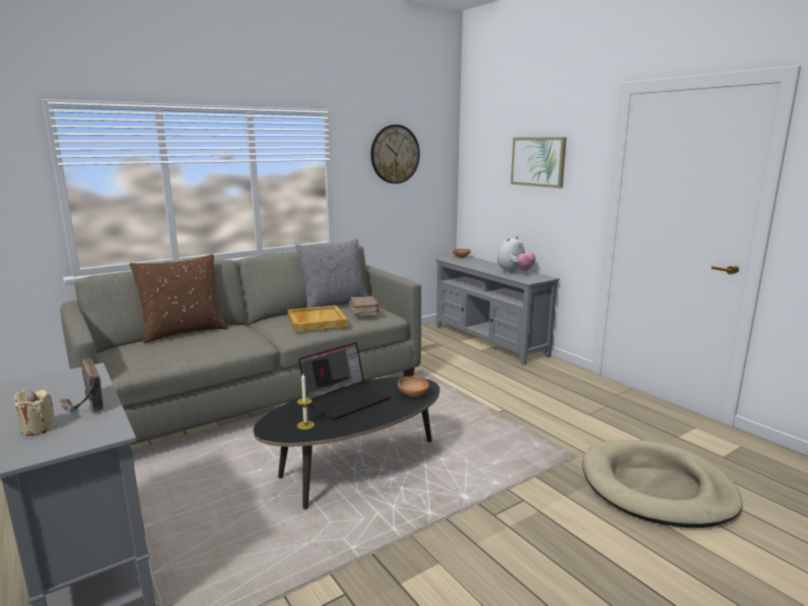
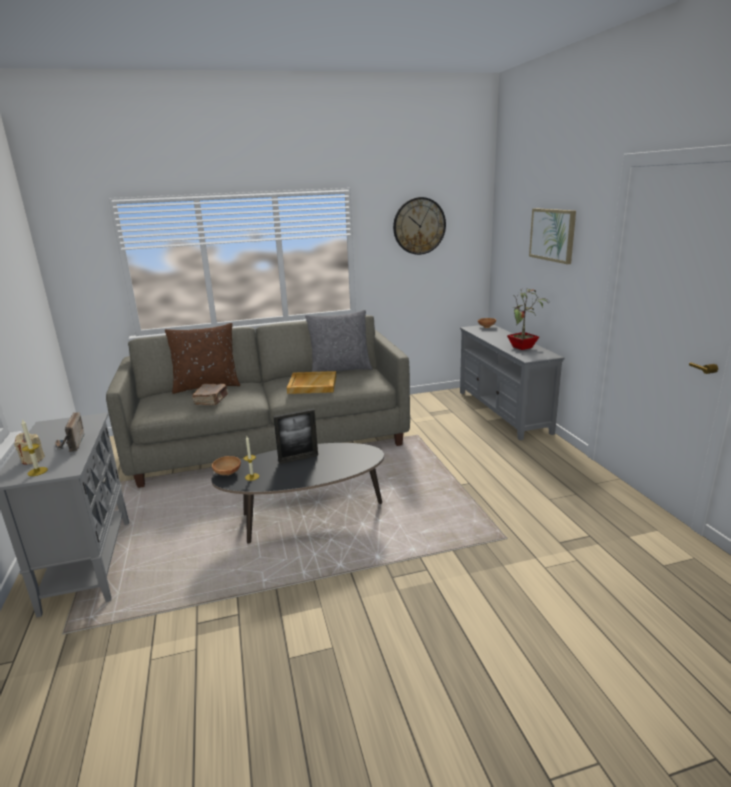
camera: 20 degrees right, 5 degrees up
laptop [298,342,390,420] -> picture frame [274,409,318,464]
brown book [349,296,380,317] -> brown book moved to [192,384,228,405]
brown bowl [398,376,429,397] -> brown bowl moved to [212,456,241,475]
plush toy [497,236,536,273] -> potted plant [507,287,549,350]
beige dog bed [582,440,743,528] -> none
none -> candle [21,419,48,476]

